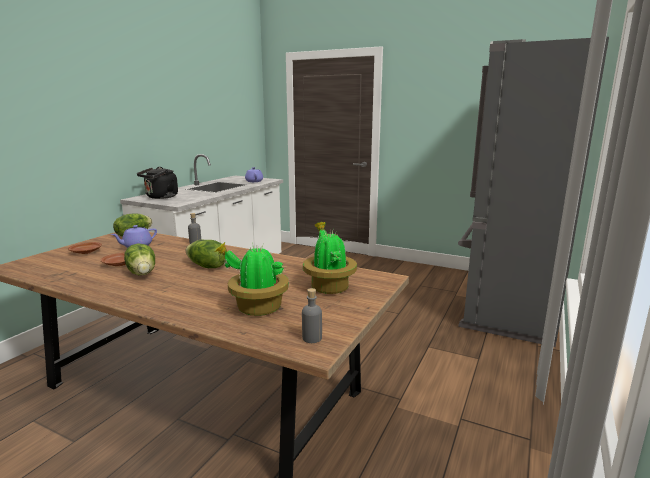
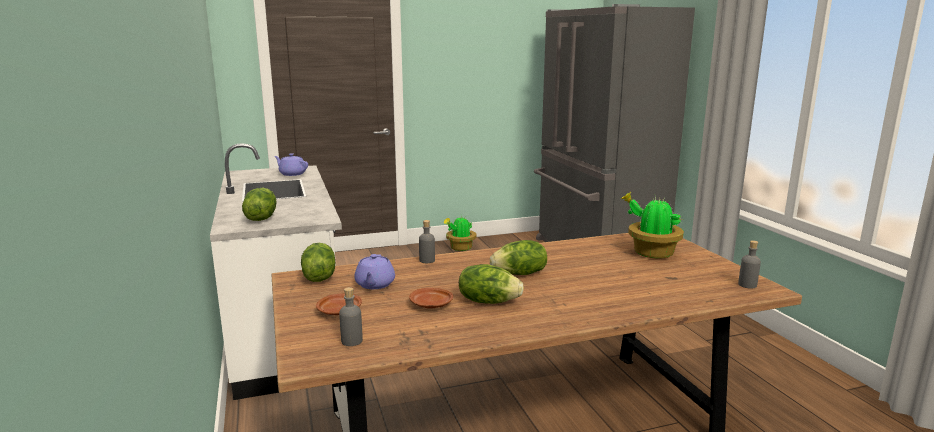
camera: 45 degrees left, 0 degrees up
black kettle [137,167,178,199] -> lettuce [242,188,277,221]
potted plant [214,242,289,316] -> potted plant moved to [444,215,476,251]
none -> grey bottle [339,287,363,346]

